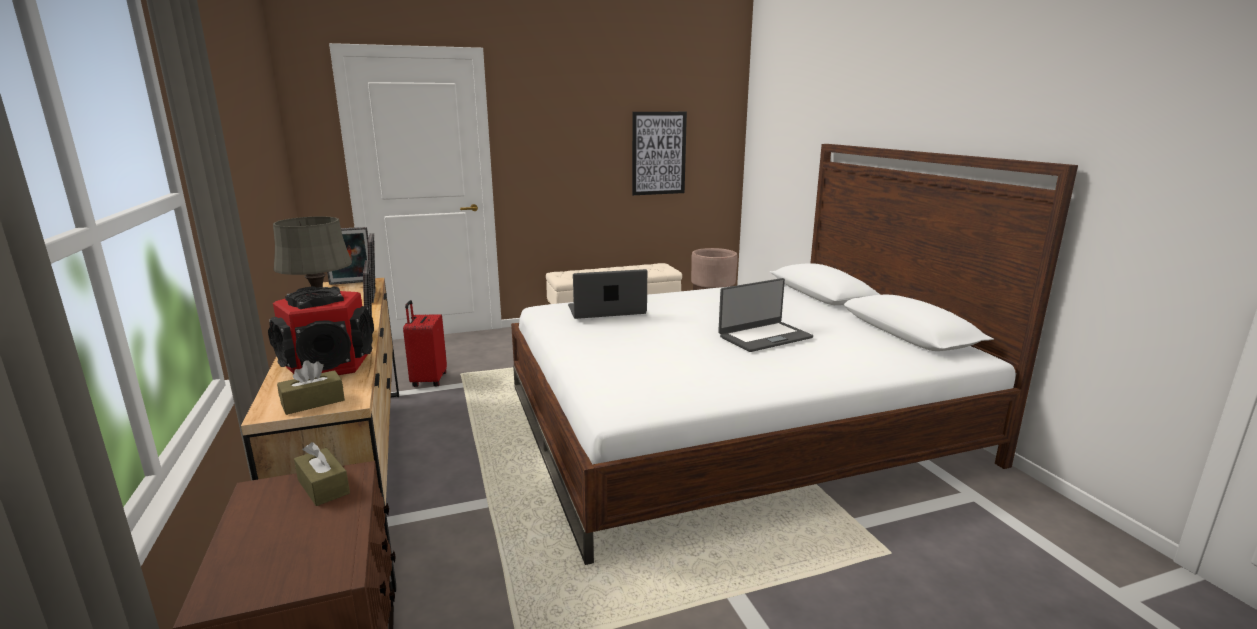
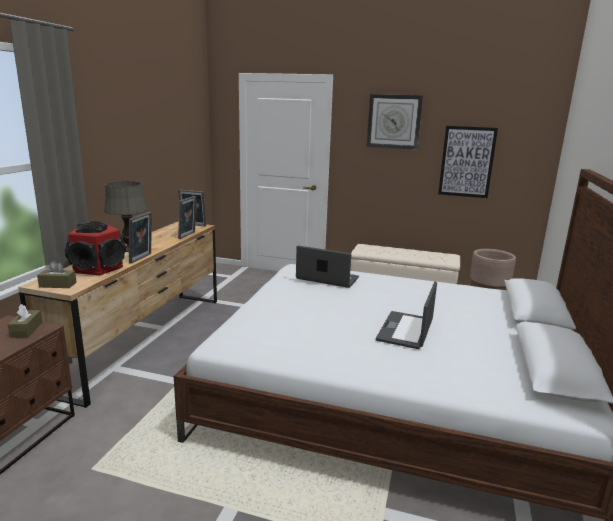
camera: 35 degrees right, 0 degrees up
red suitcase [403,300,447,387] -> none
laptop [718,278,813,352] -> laptop turned 105 degrees clockwise [376,281,437,349]
none -> wall clock [367,94,423,150]

